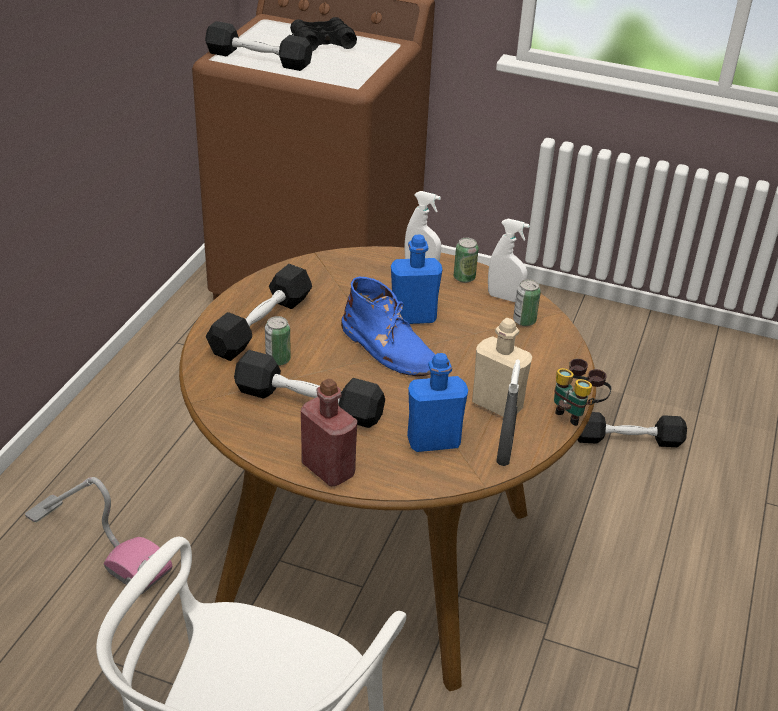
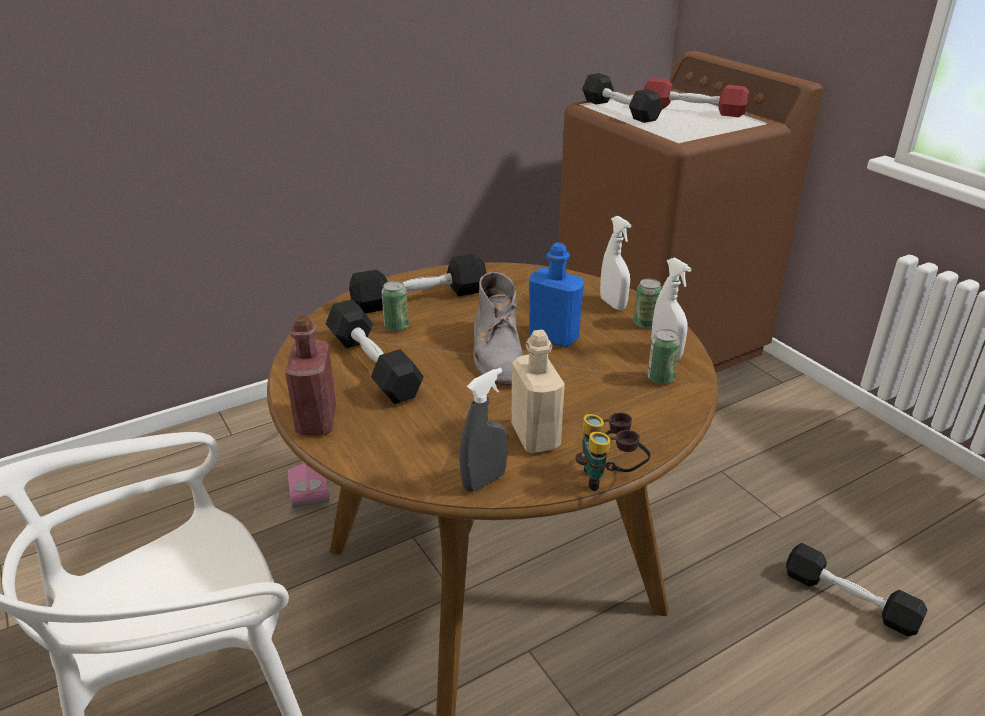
camera: 40 degrees right, 5 degrees down
black binoculars [290,17,357,51] -> red dumbbell [644,78,749,117]
blue boot [341,276,436,376] -> grey boot [473,272,523,385]
blue bottle [407,353,468,452] -> none

